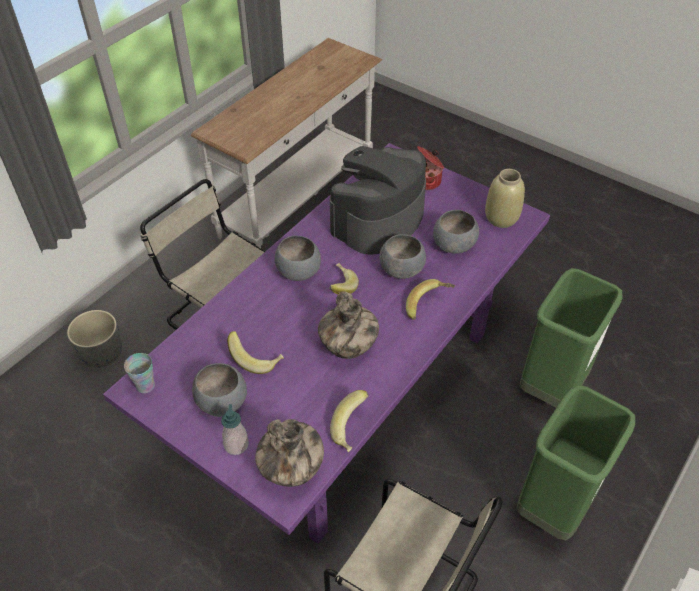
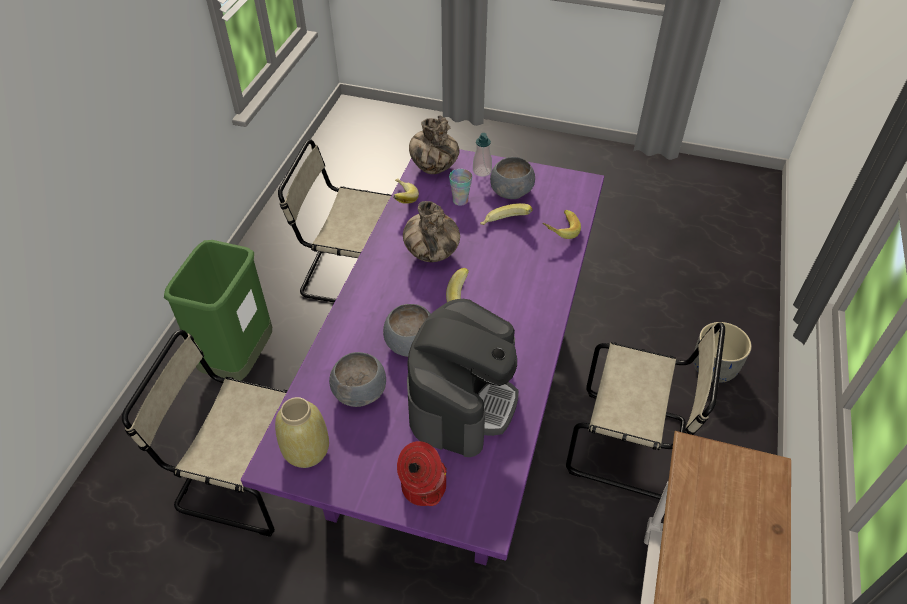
camera: 160 degrees right, 0 degrees up
cup [124,353,155,393] -> cup moved to [449,169,472,206]
grey bowl [275,235,321,281] -> none
banana [406,279,455,320] -> banana moved to [542,210,581,239]
green trash can [520,268,623,408] -> beige chair [122,330,287,537]

